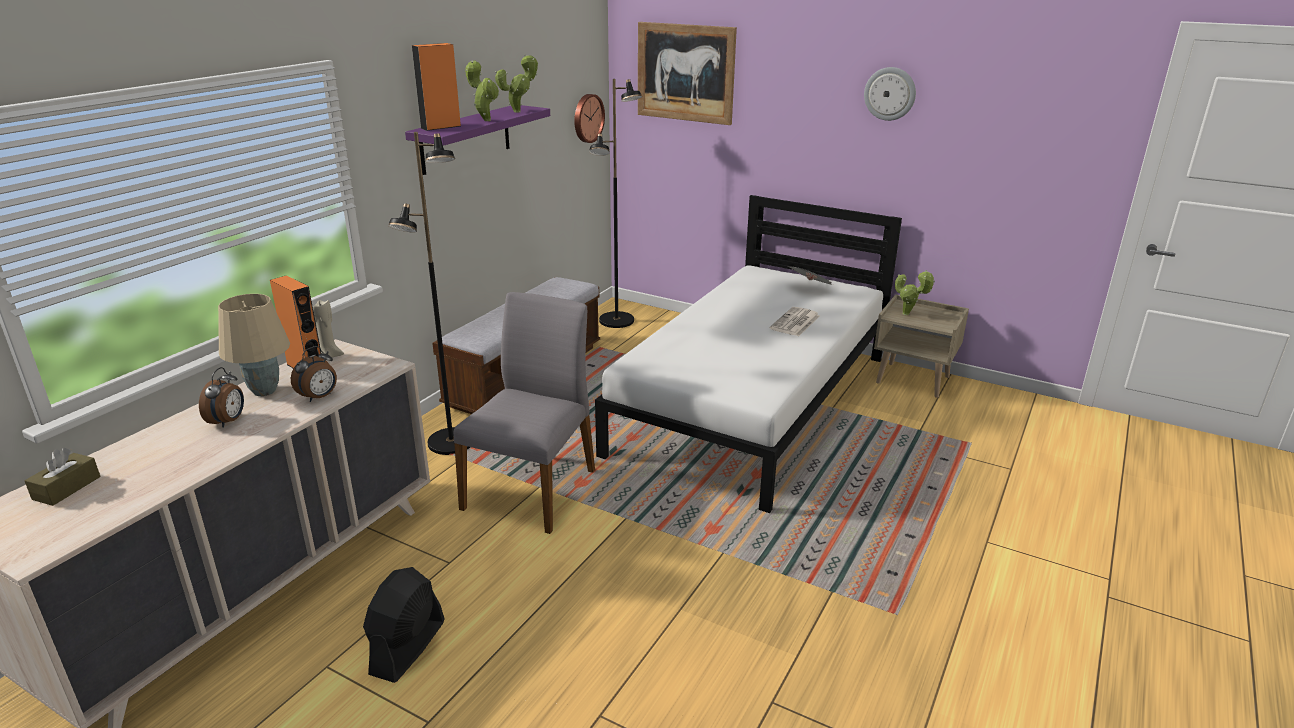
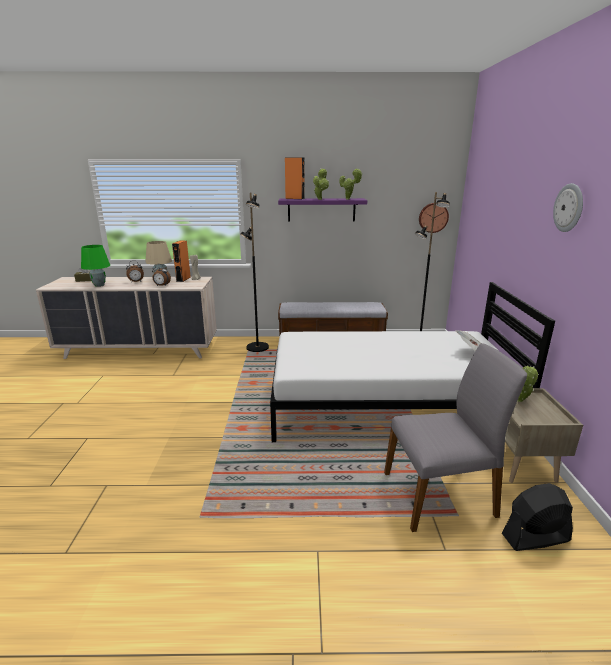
camera: 60 degrees right, 5 degrees down
black fan [363,567,445,683] -> black fan moved to [502,483,573,551]
grey chair [454,292,595,534] -> grey chair moved to [384,343,527,532]
picture [638,22,737,125] -> none
newspaper [770,307,820,336] -> none
none -> green table lamp [81,245,110,287]

